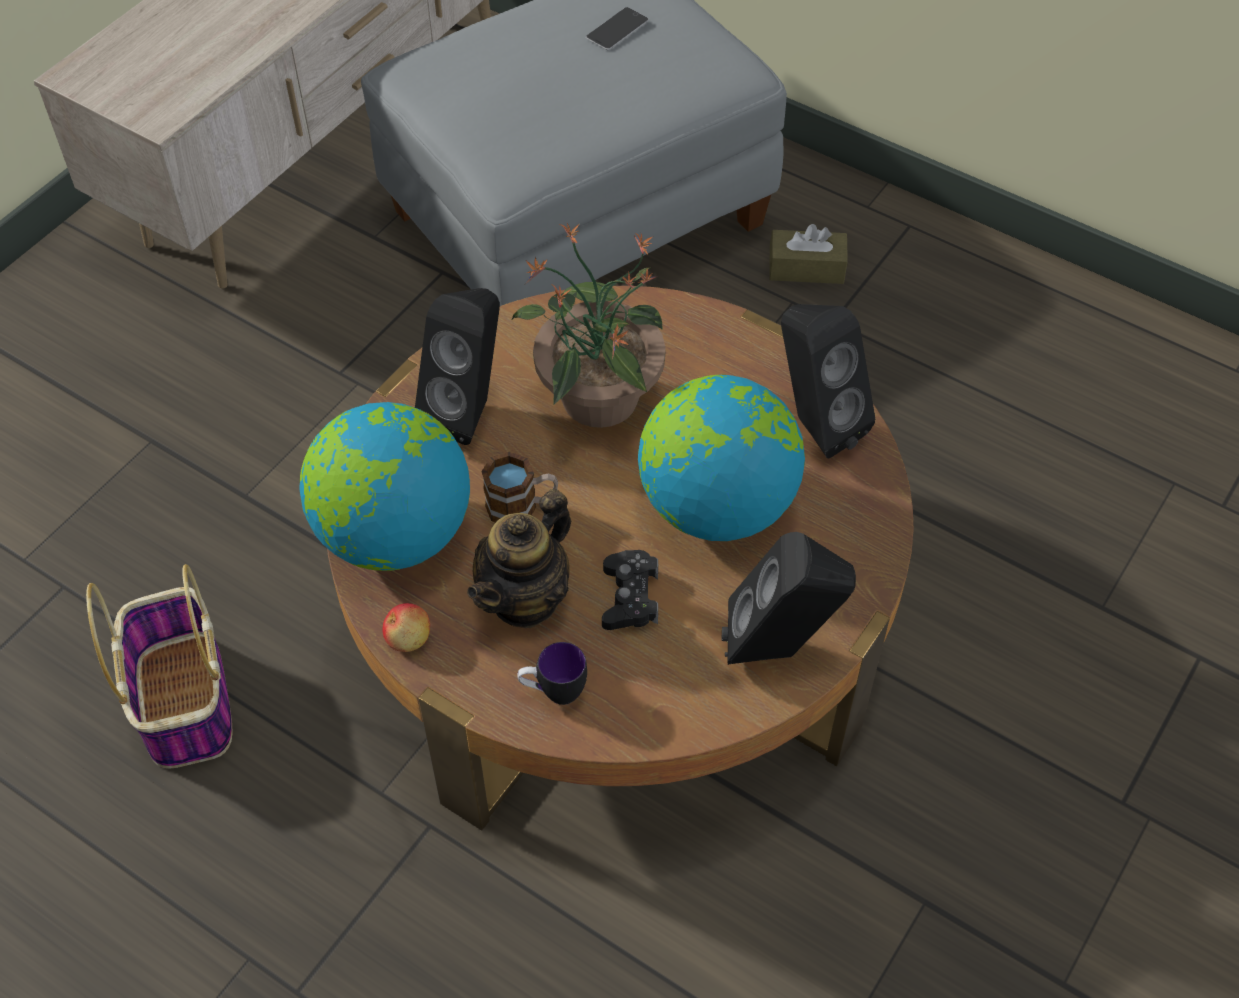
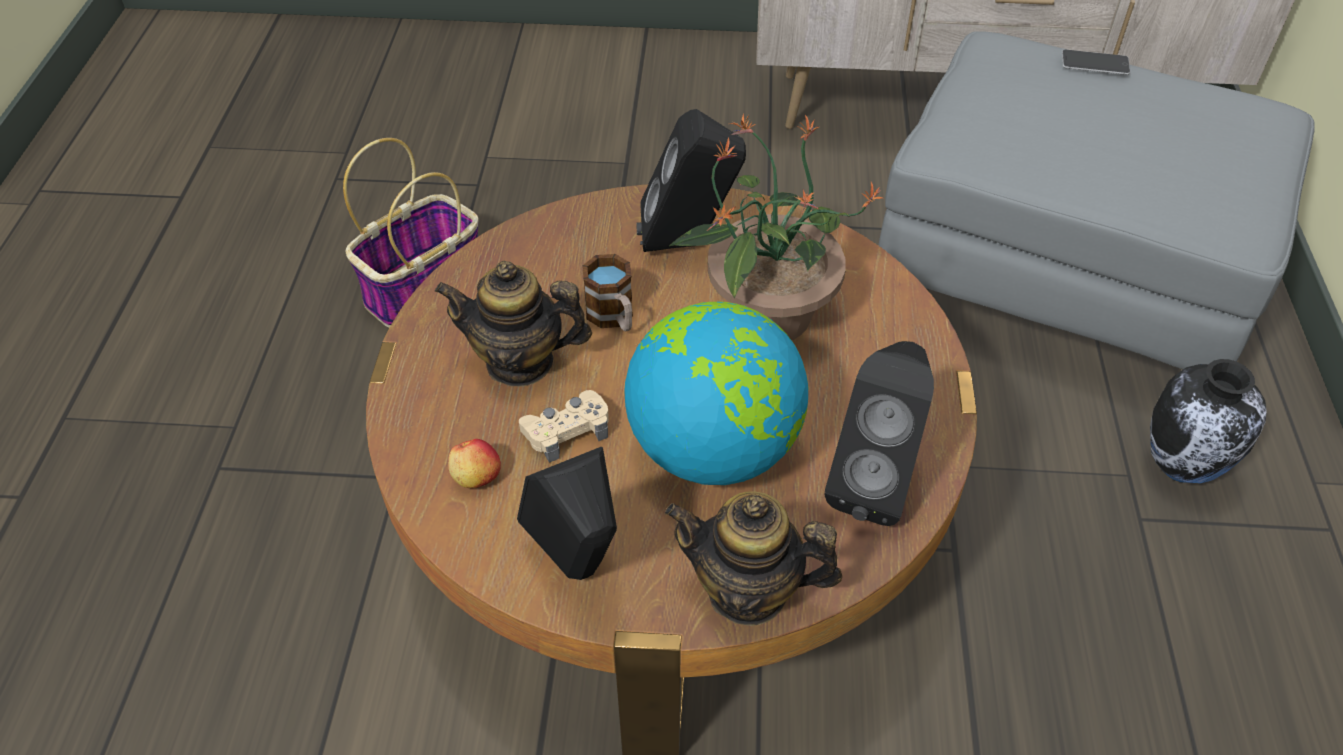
camera: 60 degrees right, 5 degrees down
globe [299,402,470,571] -> none
apple [383,603,430,652] -> apple moved to [448,439,501,488]
mug [517,642,587,705] -> none
phone [586,7,649,50] -> phone moved to [1062,50,1130,75]
black game controller [602,550,658,630] -> beige game controller [519,390,609,463]
brown tissue box [769,224,848,284] -> vase [1150,359,1267,483]
none -> teapot [665,491,842,626]

